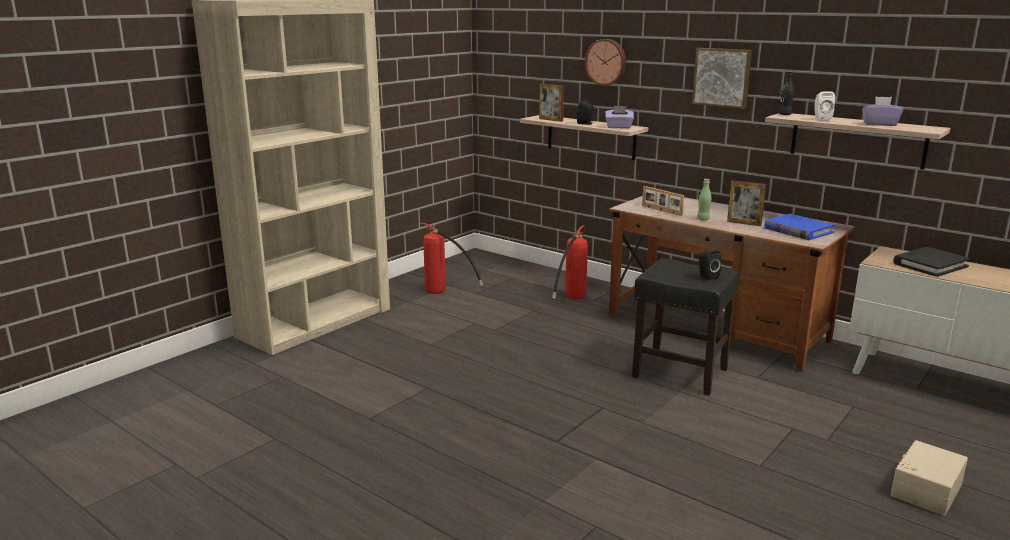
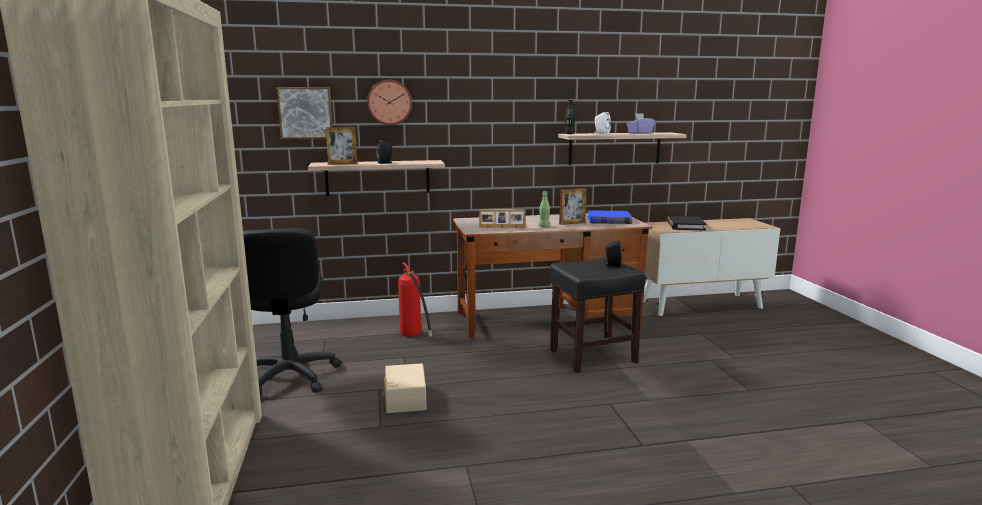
camera: 50 degrees left, 5 degrees down
fire extinguisher [419,223,483,294] -> black office chair [243,228,342,397]
purple tissue box [605,106,634,129] -> none
picture [692,48,752,109] -> picture moved to [276,87,332,139]
beige storage box [891,440,968,516] -> beige storage box moved to [382,363,427,413]

